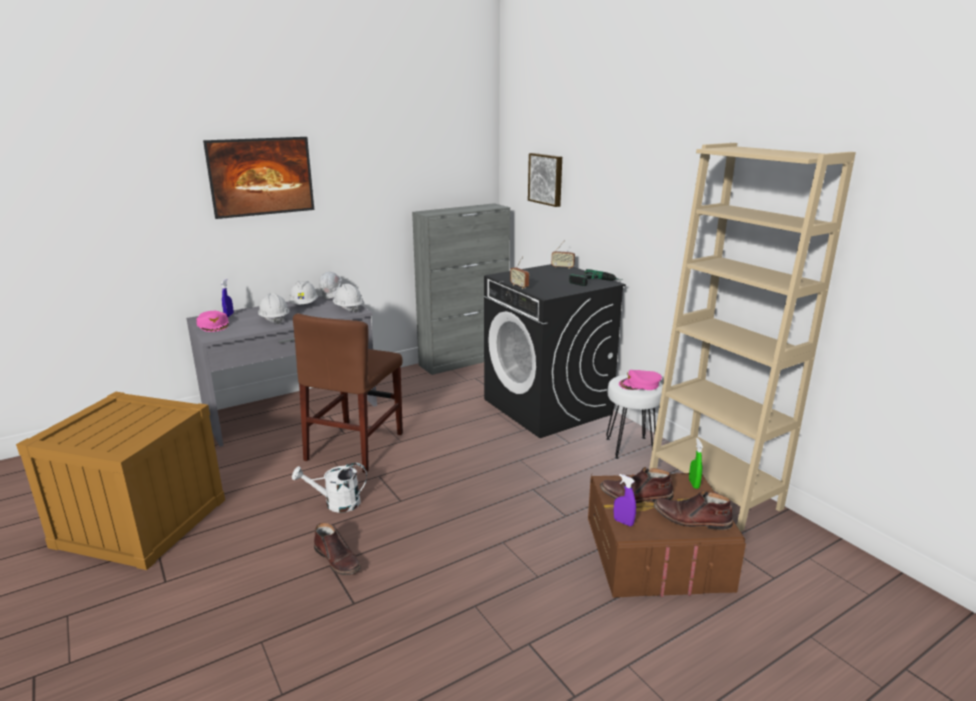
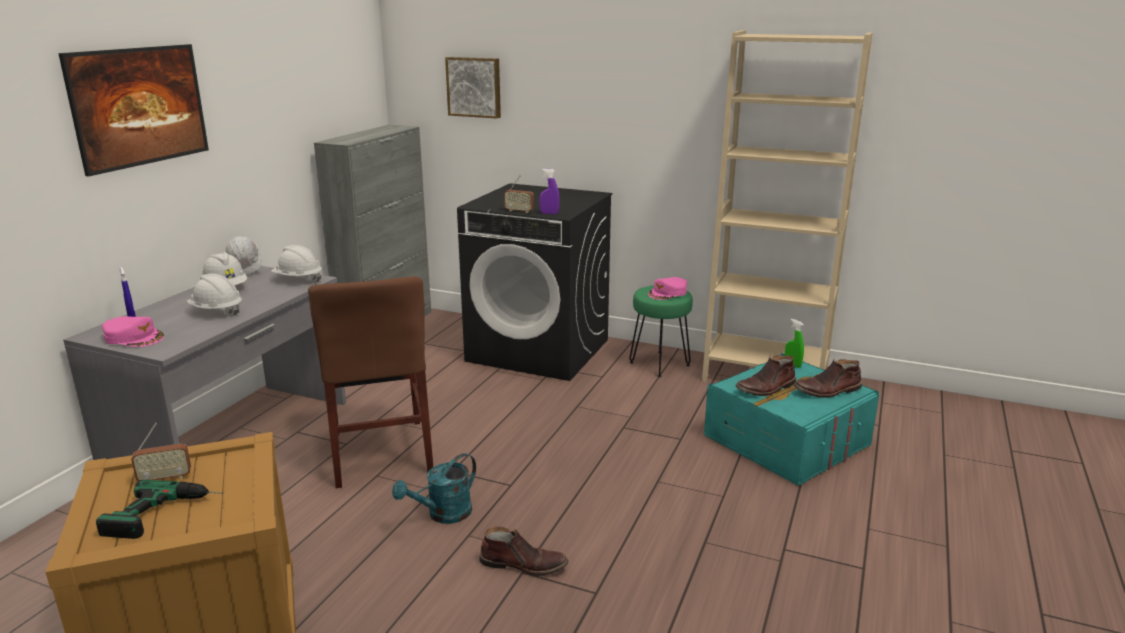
camera: 35 degrees left, 0 degrees up
white watering can [292,463,367,513] -> turquoise watering can [392,453,476,524]
radio [551,240,575,269] -> radio moved to [131,423,191,481]
power drill [569,269,623,286] -> power drill moved to [96,480,224,539]
brown storage box [588,473,746,598] -> turquoise storage box [704,353,879,486]
white stool [606,375,663,459] -> green stool [629,286,693,377]
purple spray bottle [614,474,636,526] -> purple spray bottle moved to [539,169,560,214]

